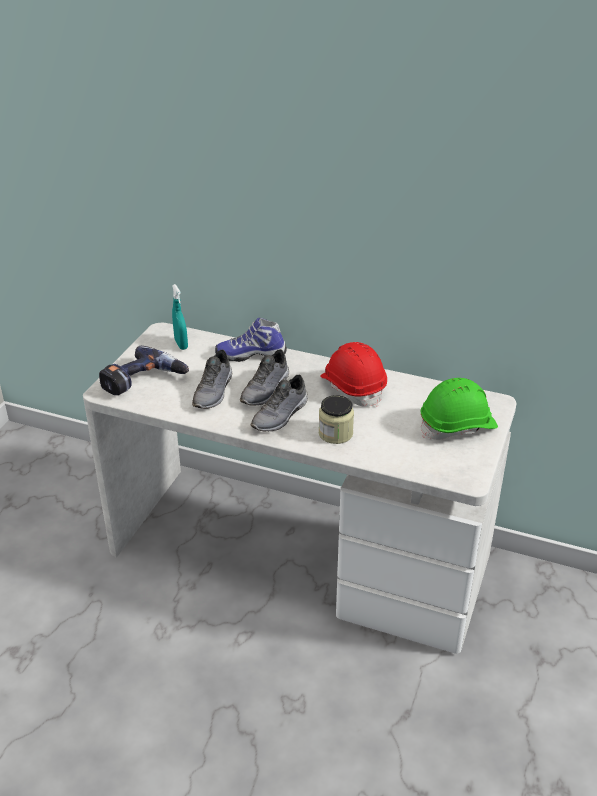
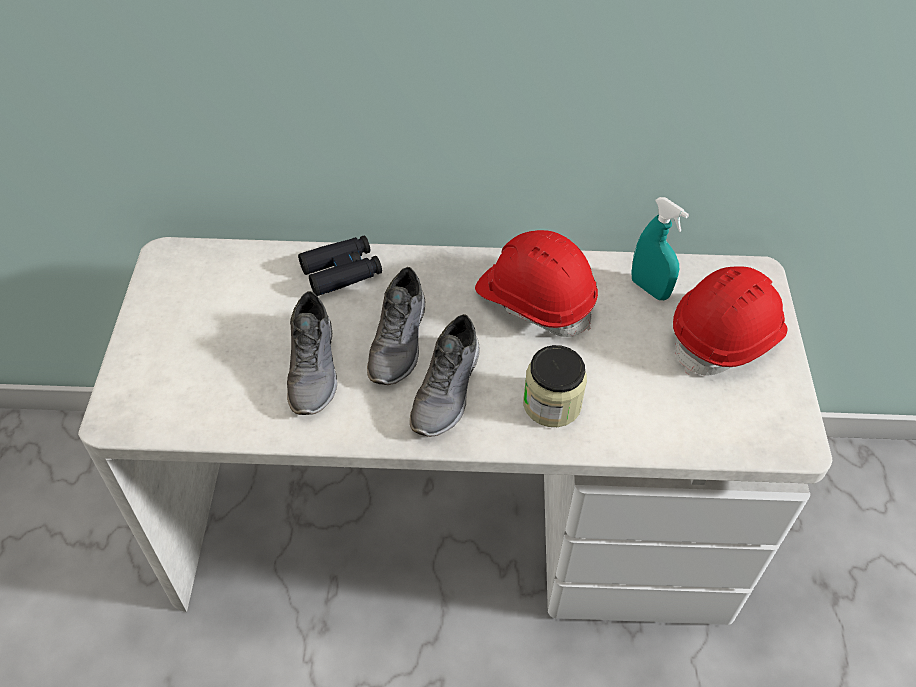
camera: 20 degrees left, 15 degrees up
power drill [99,346,189,395] -> none
turquoise spray bottle [172,284,188,350] -> turquoise spray bottle moved to [631,197,689,300]
shoe [215,318,287,362] -> black binoculars [298,235,382,296]
green hard hat [421,378,498,440] -> red hard hat [673,266,787,375]

